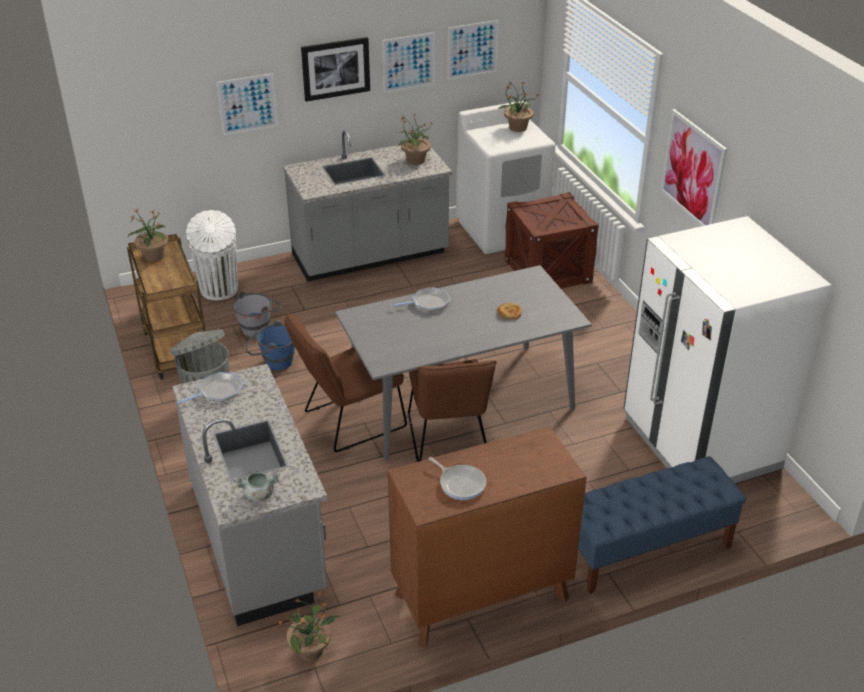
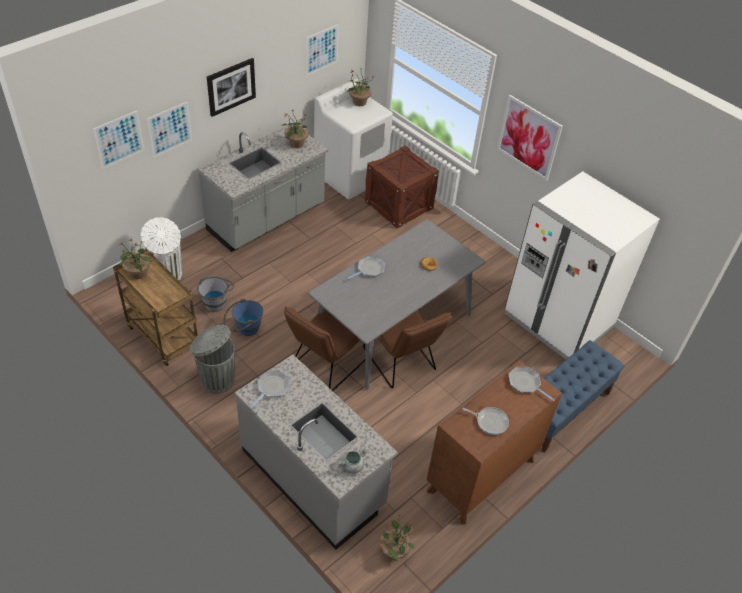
camera: 25 degrees left, 10 degrees up
picture [382,32,434,93] -> picture moved to [93,111,144,169]
none -> frying pan [509,367,554,401]

